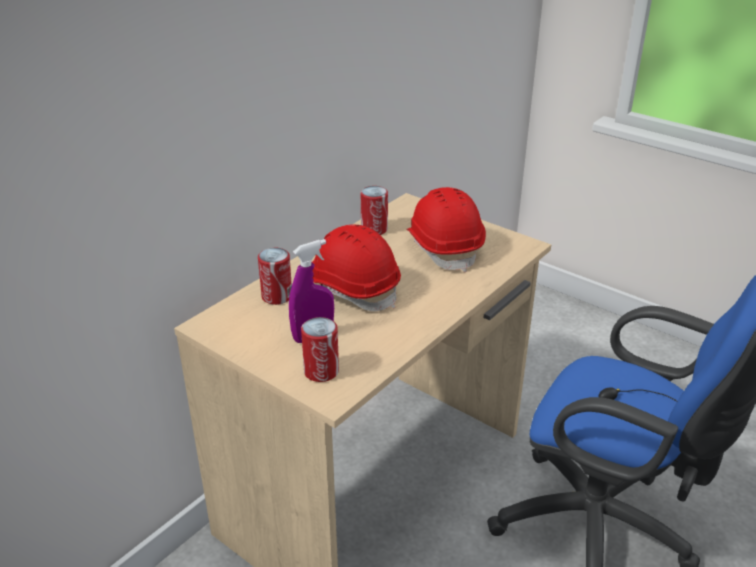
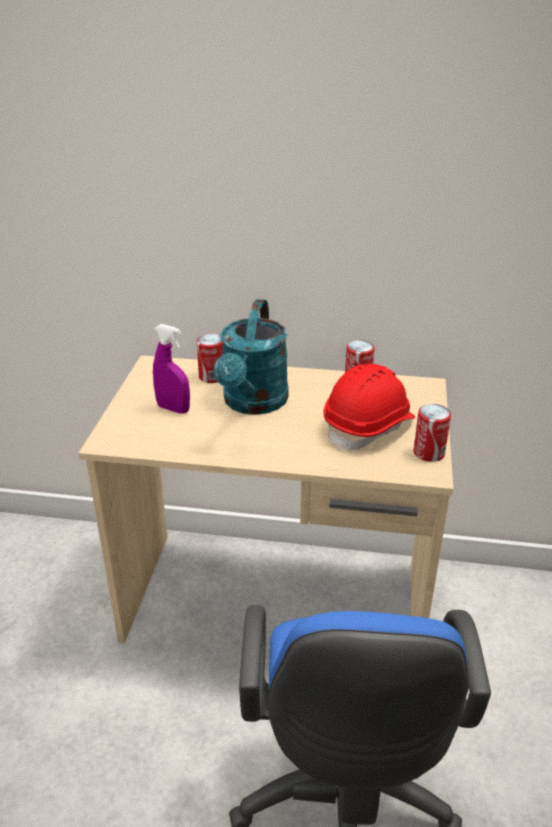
camera: 60 degrees right, 0 degrees up
can [301,317,339,382] -> can moved to [414,404,451,462]
red hard hat [312,225,401,311] -> turquoise watering can [214,299,289,415]

